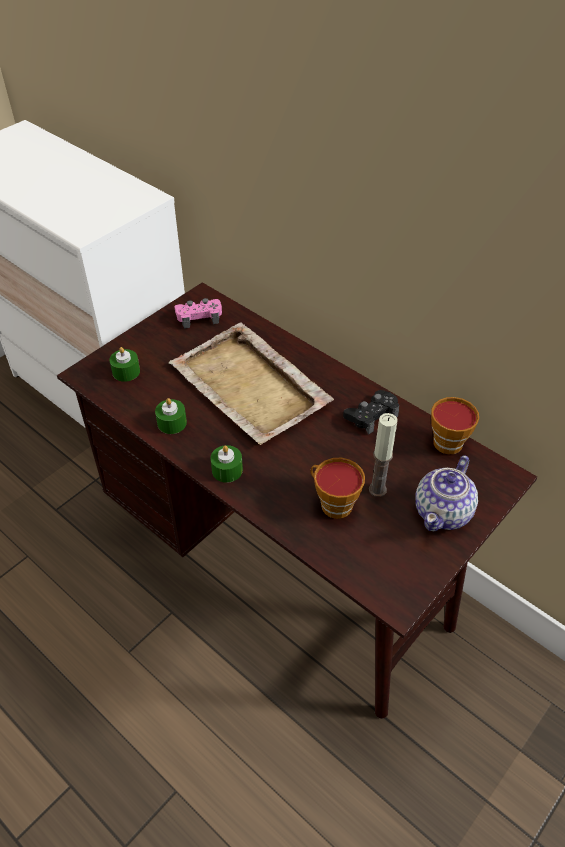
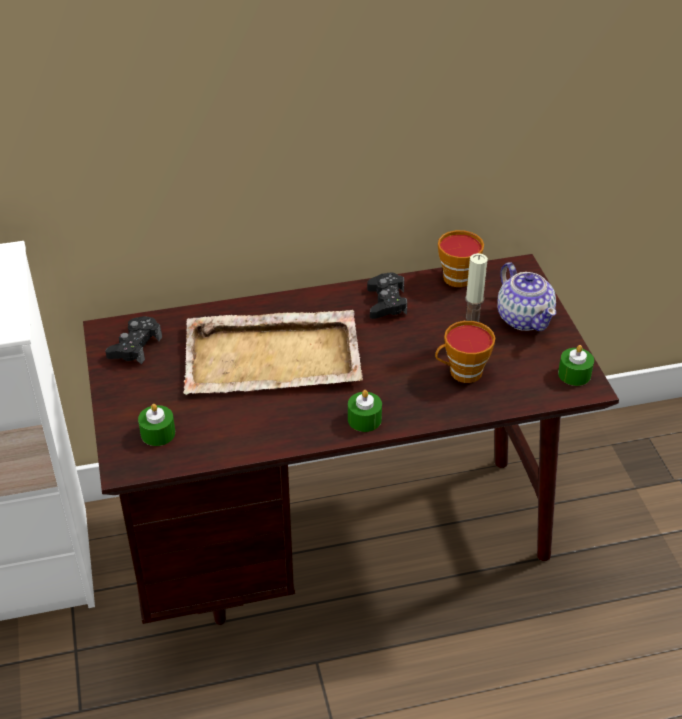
camera: 55 degrees left, 5 degrees down
green candle [155,398,187,434] -> green candle moved to [558,345,594,386]
pink game controller [174,298,222,329] -> black game controller [105,316,162,364]

